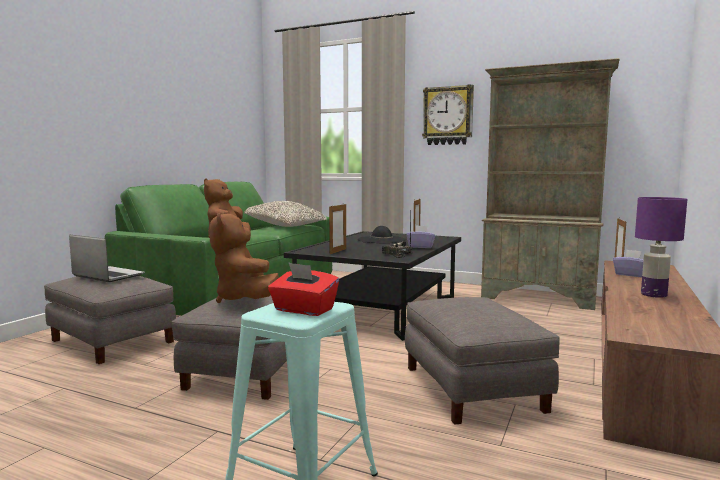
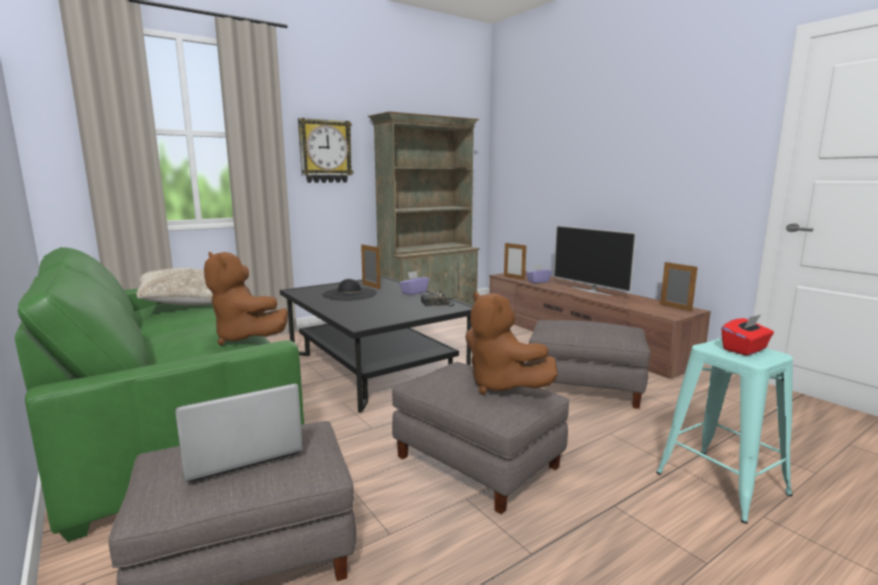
camera: 60 degrees left, 5 degrees up
brown plush toy [209,213,279,303] -> brown plush toy turned 45 degrees clockwise [465,291,558,394]
picture frame [329,204,346,254] -> picture frame moved to [660,262,698,312]
purple table lamp [635,197,687,298] -> television [554,225,636,296]

